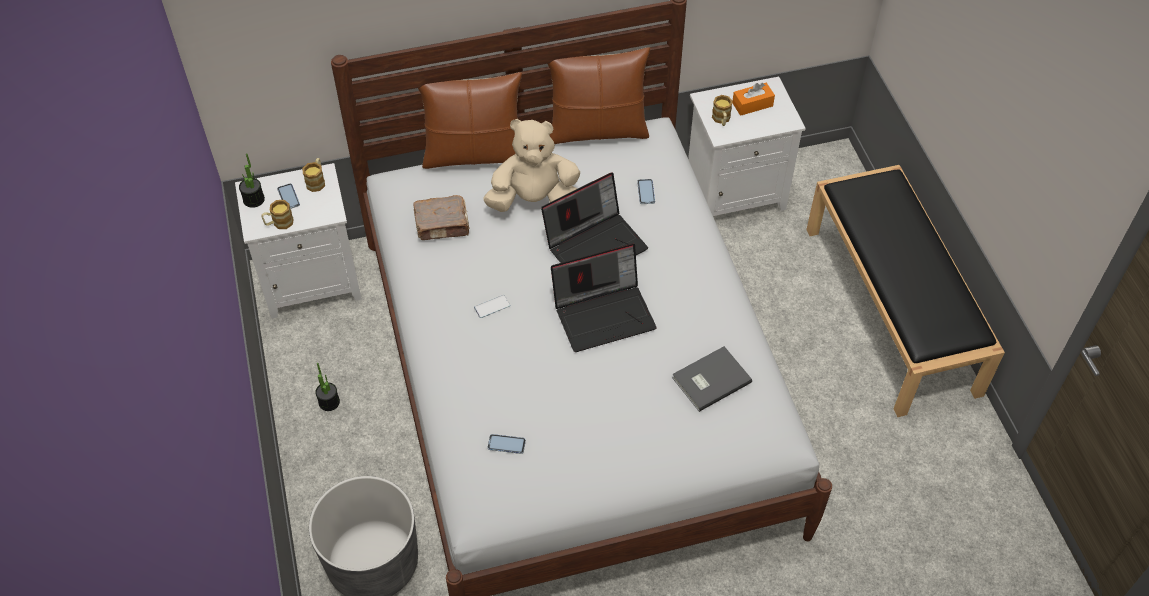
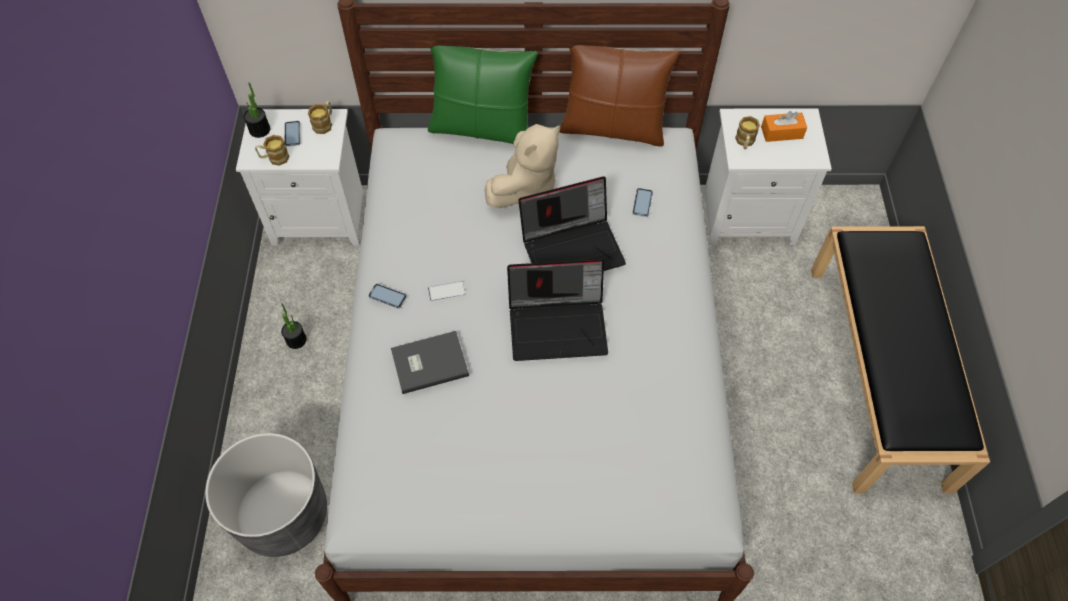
camera: 15 degrees right, 5 degrees up
brown book [413,195,470,240] -> none
brown pillow [418,72,522,169] -> green pillow [428,46,538,144]
beige plush toy [483,119,580,212] -> beige plush toy turned 120 degrees clockwise [485,124,560,208]
phone [487,434,526,454] -> phone moved to [368,284,407,308]
grey book [672,346,752,412] -> grey book moved to [391,331,469,394]

